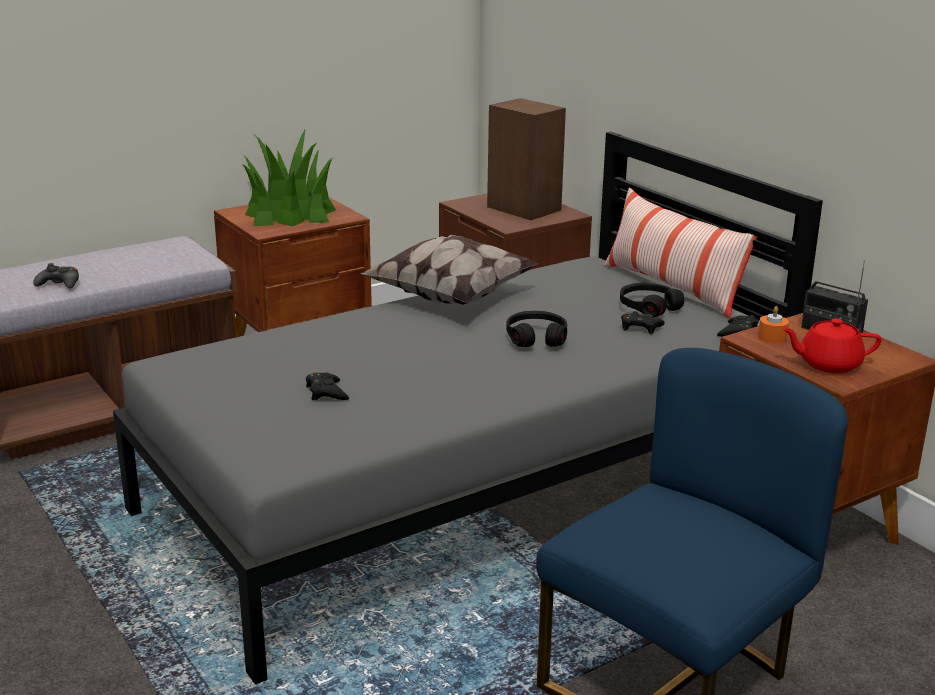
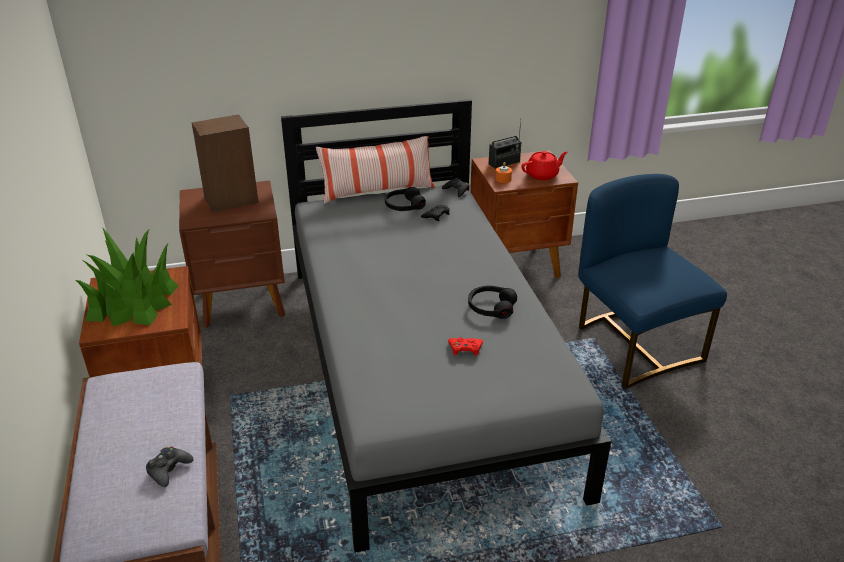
camera: 70 degrees left, 10 degrees up
black game controller [306,372,349,400] -> red game controller [448,337,483,356]
pillow [361,235,538,305] -> none
black headphones [506,311,567,347] -> black headphones moved to [468,286,517,319]
red teapot [782,318,882,373] -> red teapot turned 135 degrees counterclockwise [521,151,568,180]

